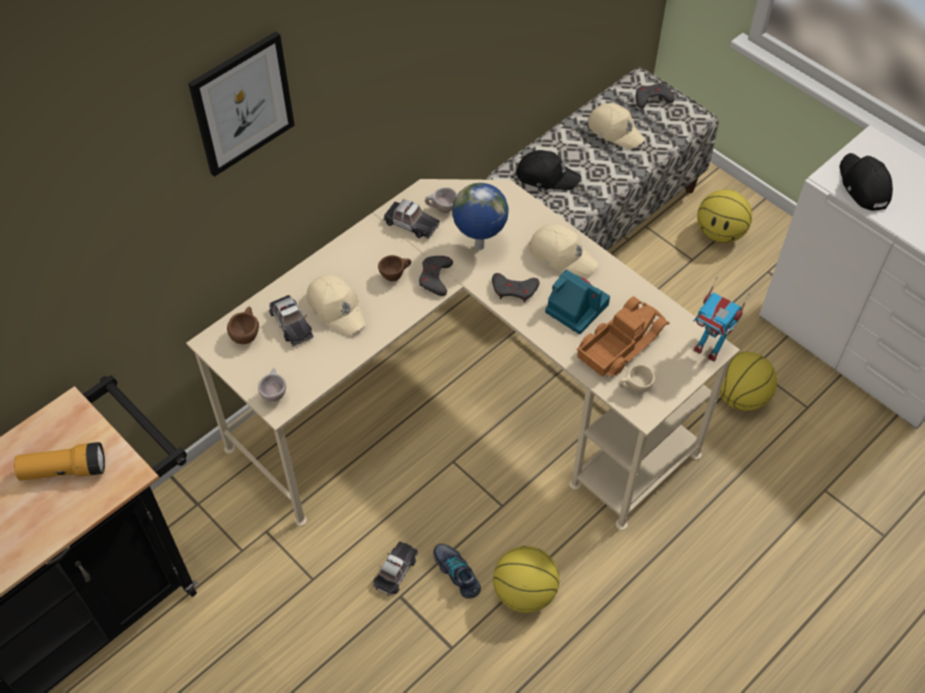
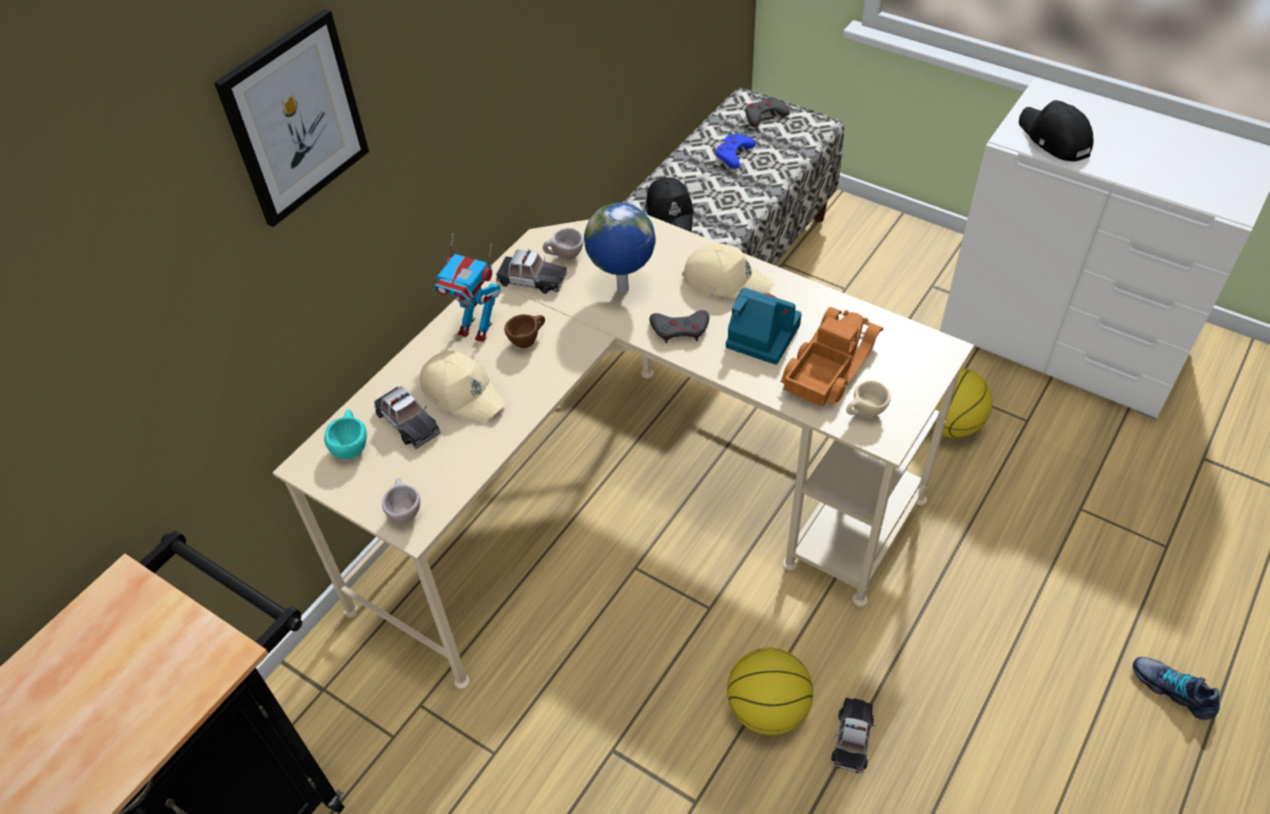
camera: 10 degrees left, 5 degrees down
flashlight [14,442,105,481] -> none
brown cup [227,306,259,344] -> turquoise cup [324,409,367,459]
toy car [373,541,418,596] -> toy car moved to [831,698,875,773]
grey game controller [419,256,453,296] -> none
shoe [433,544,481,599] -> shoe moved to [1133,657,1220,720]
black cap [516,150,581,190] -> black cap turned 75 degrees clockwise [646,177,694,232]
beige cap [588,103,645,149] -> blue game controller [716,134,756,169]
toy robot [693,278,750,361] -> toy robot moved to [434,233,501,342]
basketball [697,189,752,243] -> none

